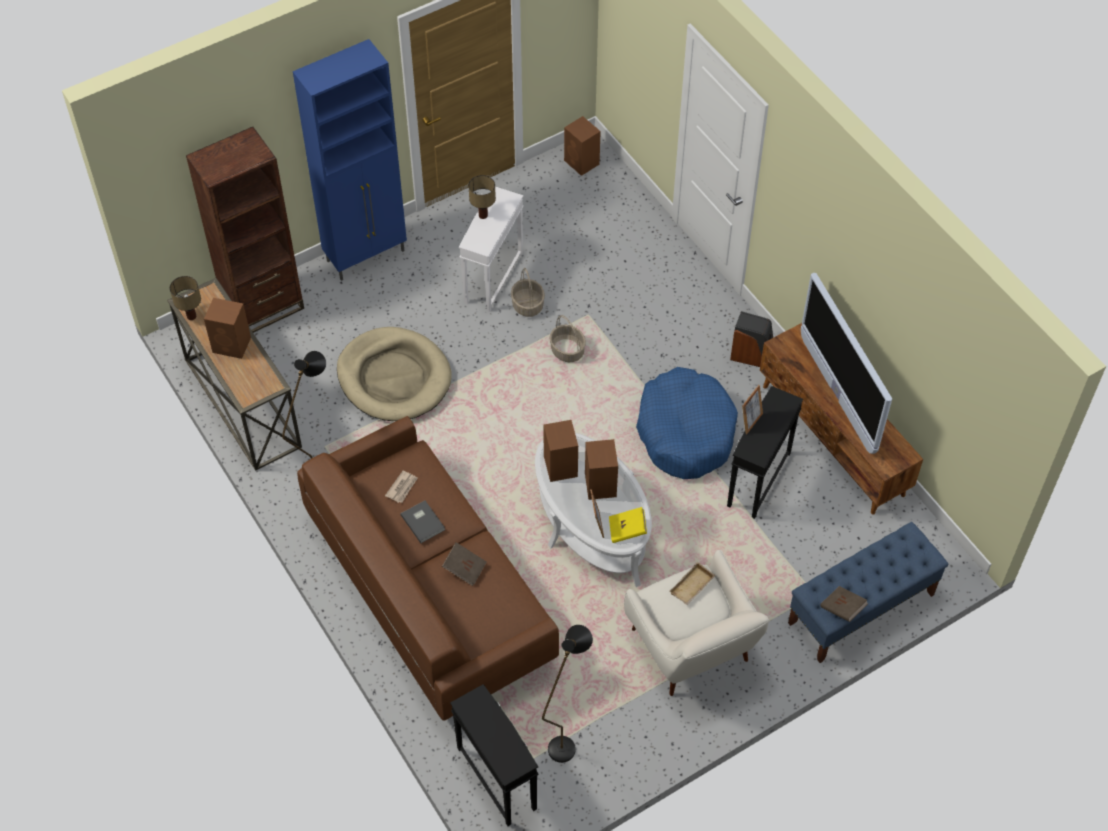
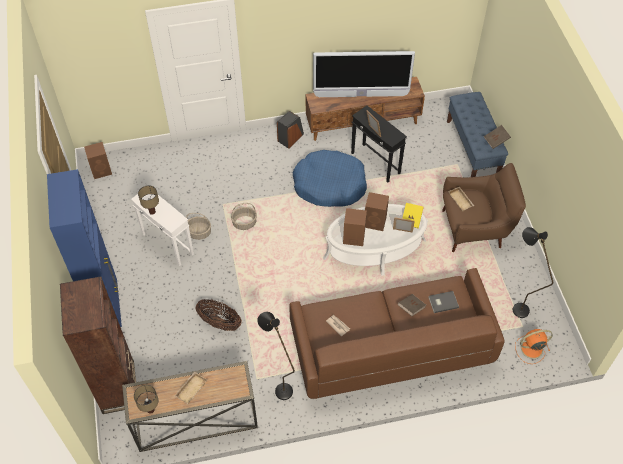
camera: 70 degrees left, 0 degrees up
brown speaker [204,298,251,359] -> beige tray [174,372,207,404]
beige dog bed [337,327,451,421] -> basket [195,299,242,331]
grey book [400,501,445,543] -> grey book moved to [428,291,459,313]
black side table [450,684,539,826] -> orange fan [515,329,553,364]
white armchair [624,550,769,696] -> brown armchair [442,163,526,252]

